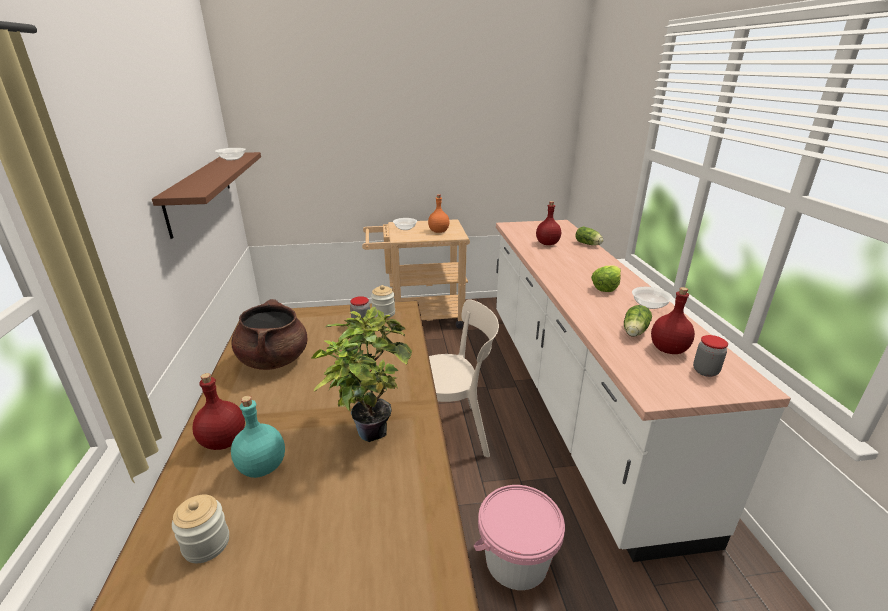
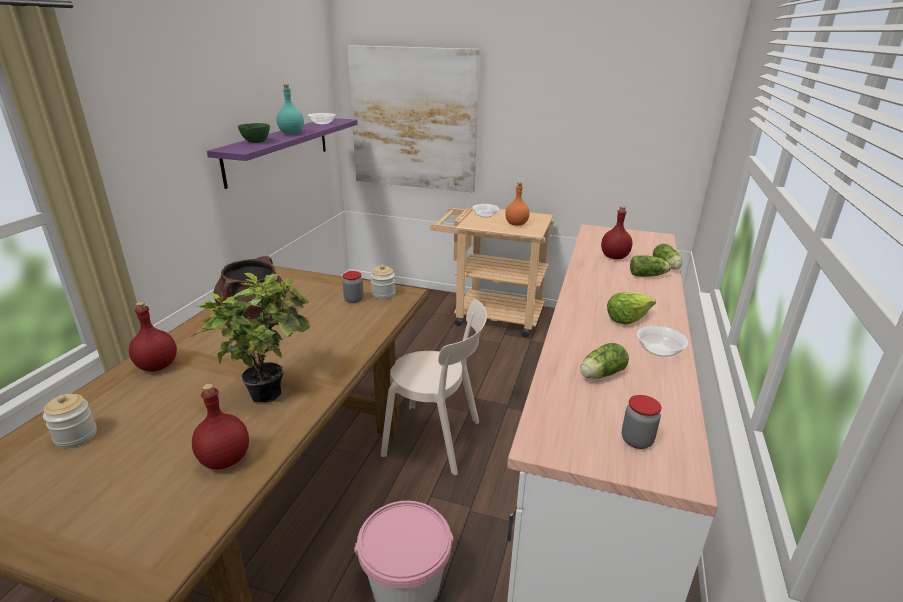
camera: 25 degrees right, 0 degrees up
brown shelf [152,152,261,239] -> purple shelf [207,118,358,189]
turquoise bottle [231,396,285,478] -> turquoise bottle moved to [277,84,304,134]
red bottle [651,287,695,354] -> red bottle moved to [192,384,249,470]
none -> green bowl [238,123,270,143]
none -> picture [347,45,480,192]
none -> lettuce [630,255,671,277]

